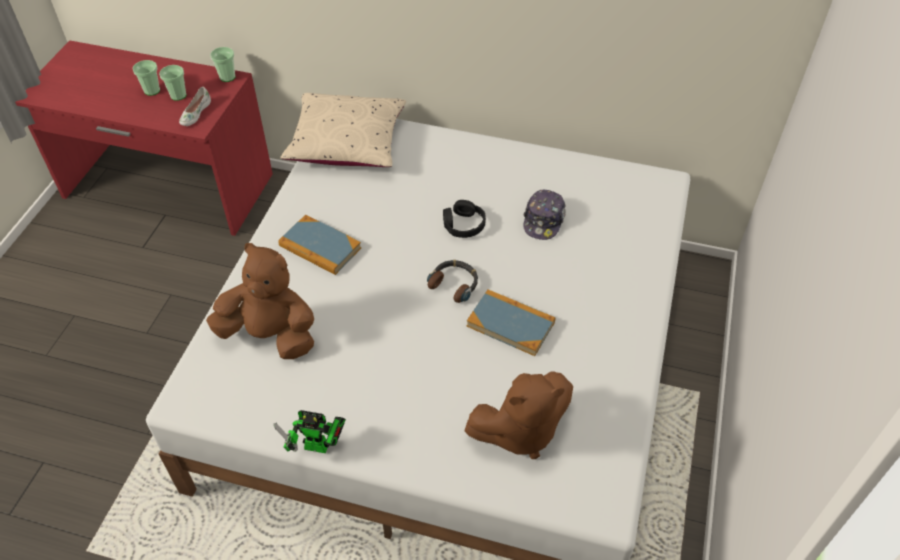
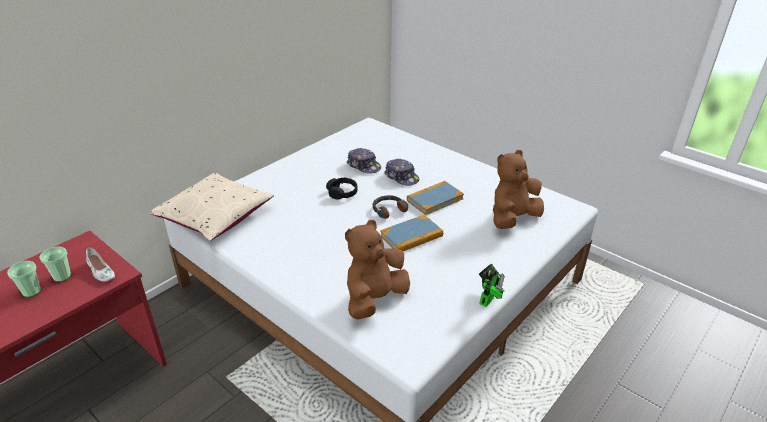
camera: 65 degrees left, 15 degrees down
cup [210,47,235,82] -> none
book [278,215,361,275] -> book moved to [380,215,443,251]
brown plush toy [465,371,573,459] -> brown plush toy turned 135 degrees counterclockwise [493,150,544,229]
none -> cap [384,159,419,186]

